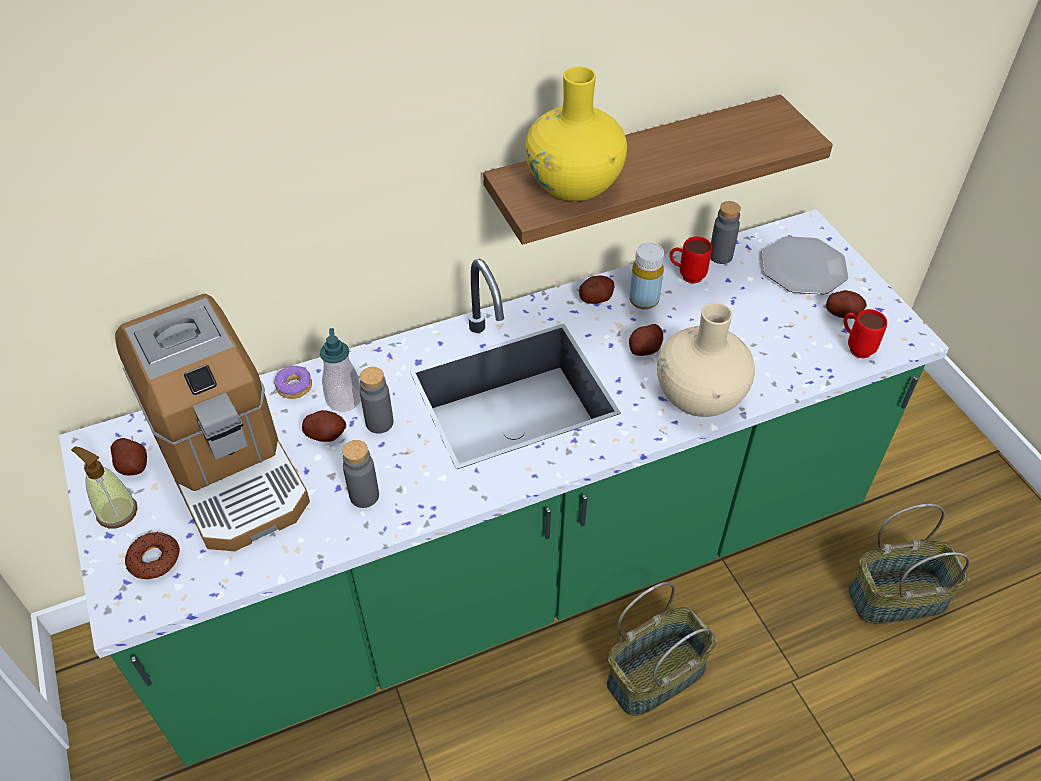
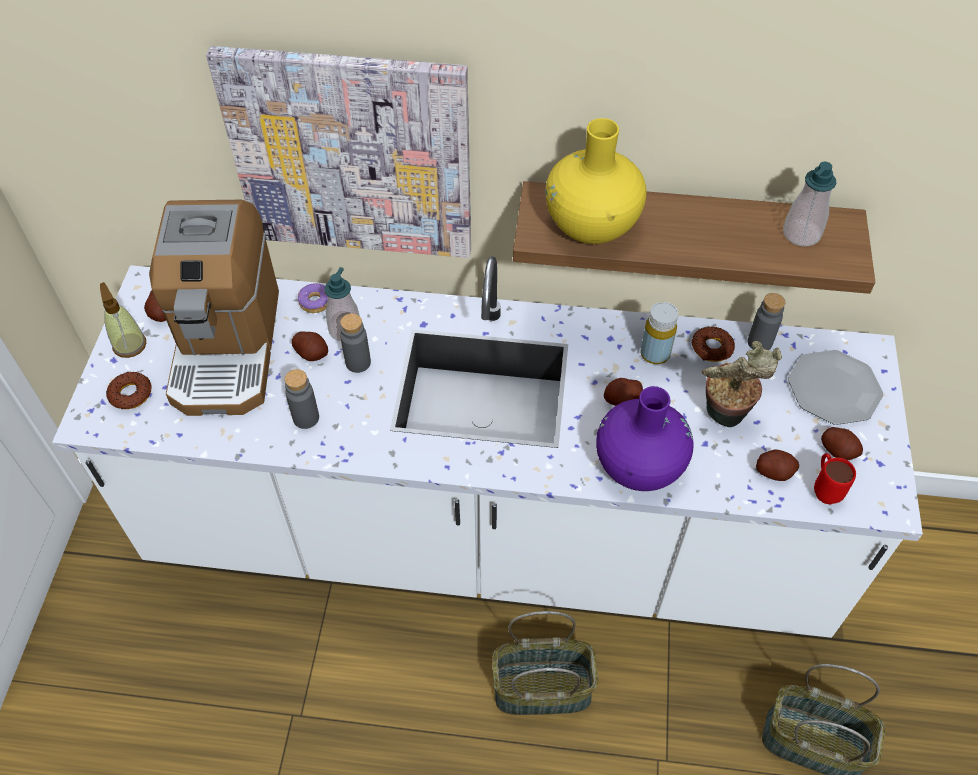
camera: 30 degrees right, 5 degrees up
green counter [59,209,949,766] -> white counter [52,256,923,638]
potato [579,276,614,304] -> potato moved to [756,449,799,481]
beige vase [657,303,755,417] -> purple vase [596,386,694,491]
red mug [669,236,712,284] -> donut [692,326,735,362]
none -> picture [206,46,471,258]
none -> potted plant [702,341,782,427]
none -> soap dispenser [783,161,836,247]

